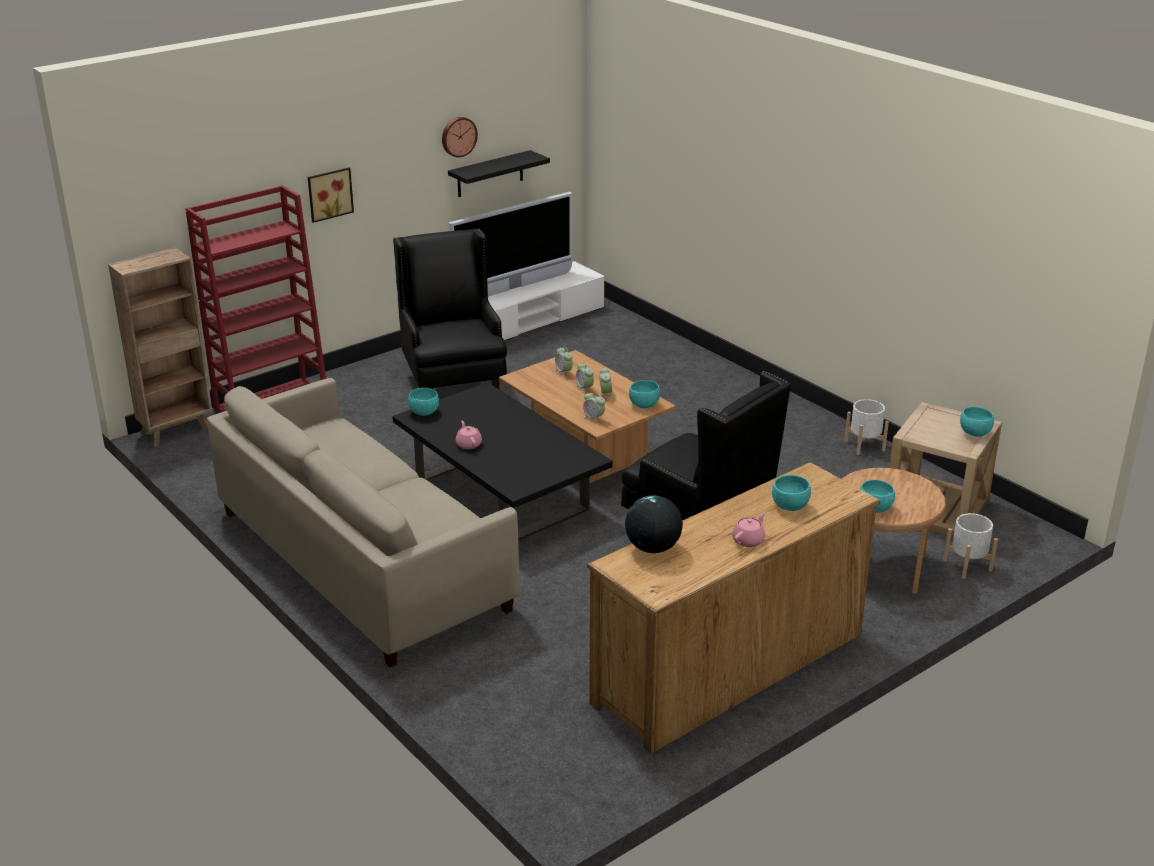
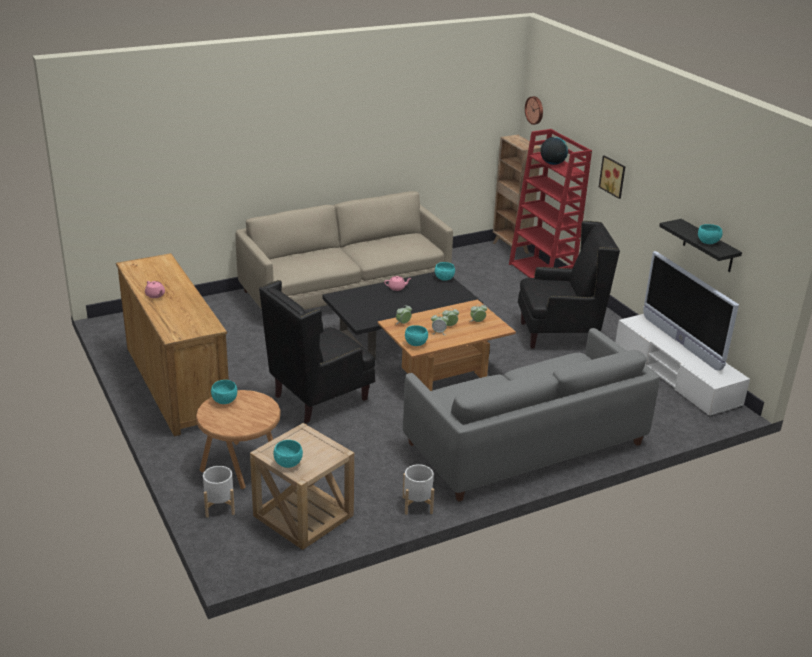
camera: 100 degrees right, 0 degrees up
wall clock [442,117,478,158] -> wall clock moved to [525,96,543,125]
globe [625,495,683,553] -> globe moved to [540,137,568,165]
turquoise bowl [772,475,811,511] -> turquoise bowl moved to [698,224,722,244]
none -> grey sofa [403,328,660,502]

